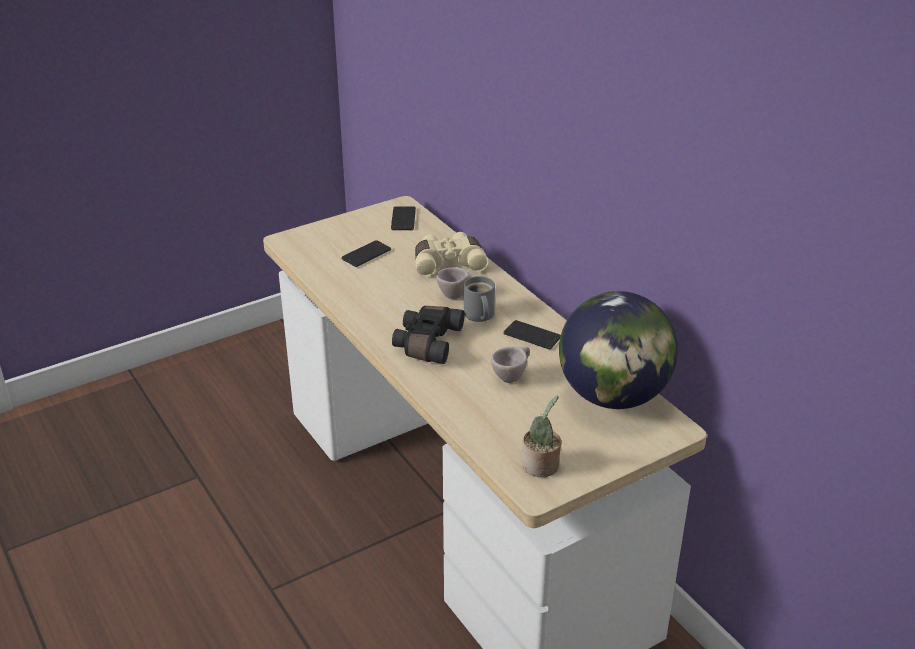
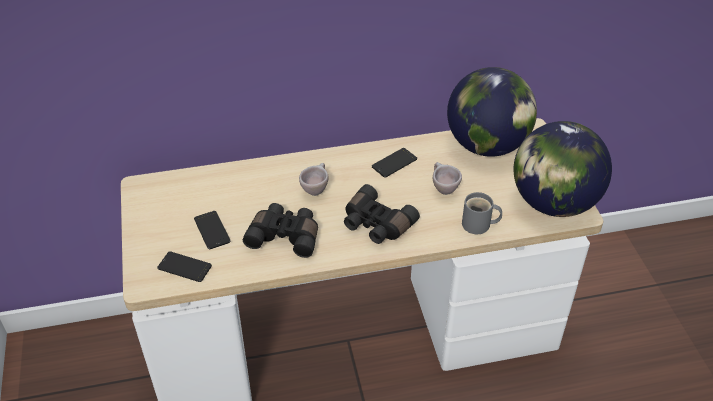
camera: 70 degrees left, 10 degrees up
phone [391,206,416,230] -> phone moved to [157,251,212,282]
beige binoculars [415,232,488,276] -> none
grey mug [464,276,495,322] -> grey mug moved to [462,192,502,234]
potted plant [522,396,561,477] -> globe [514,121,612,217]
none -> black binoculars [243,203,318,258]

